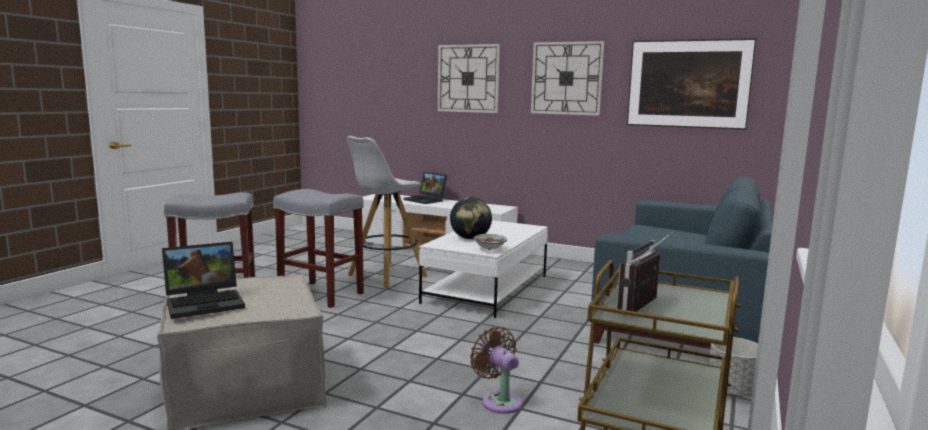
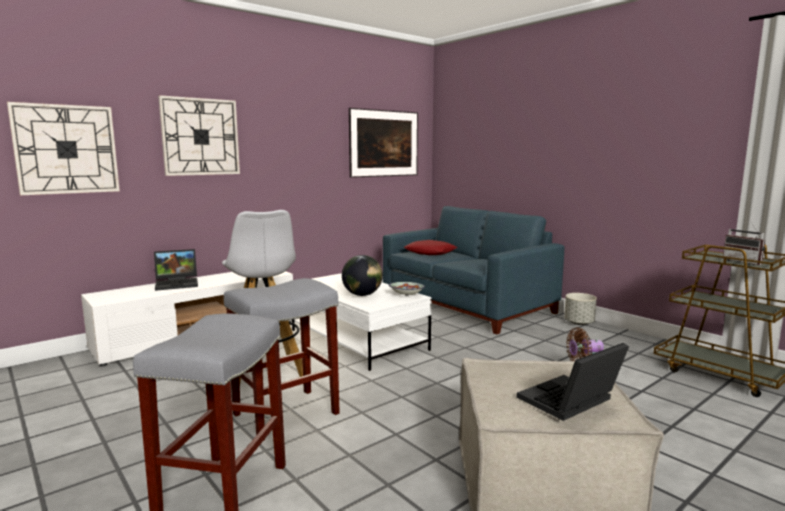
camera: 65 degrees left, 0 degrees up
laptop [162,242,245,319] -> laptop turned 120 degrees counterclockwise [517,343,629,421]
wall clock [531,41,604,116] -> wall clock moved to [7,102,120,195]
none -> red pillow [404,240,458,255]

